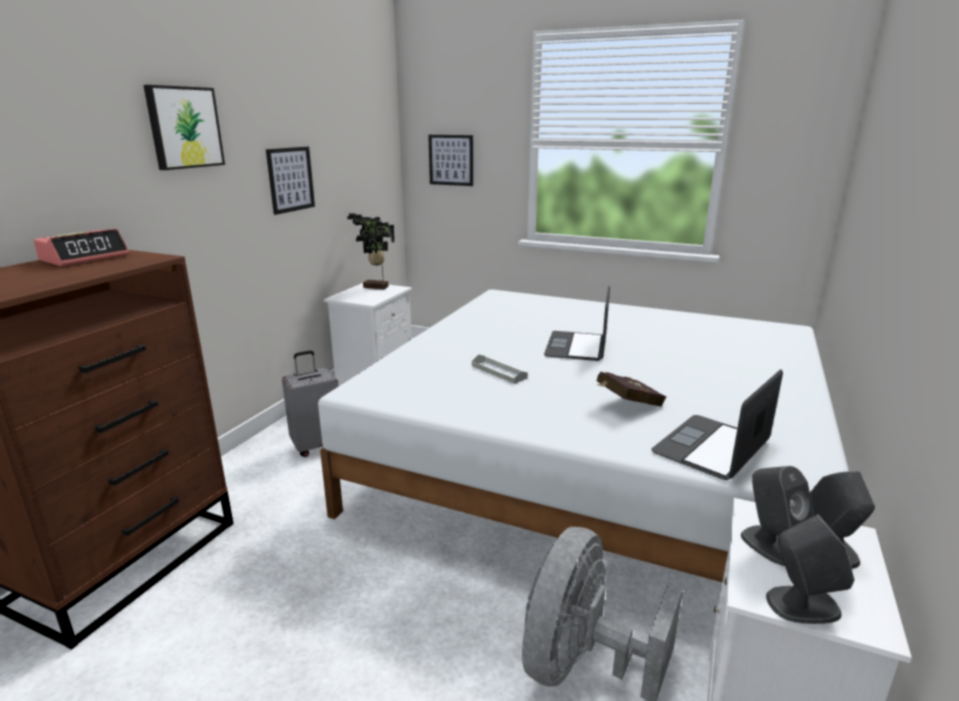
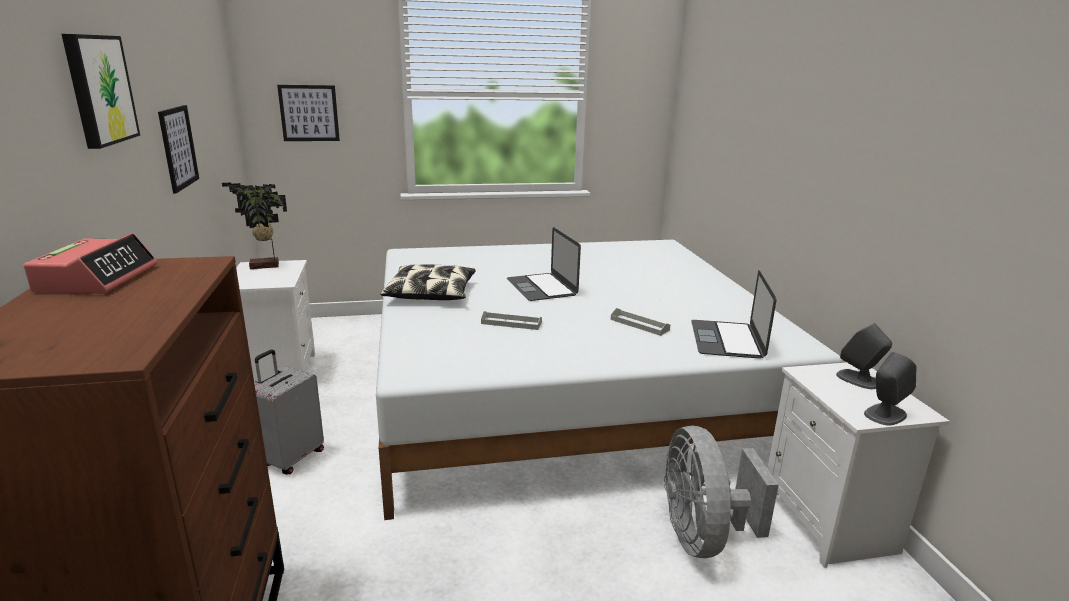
camera: 35 degrees left, 0 degrees up
red book [597,372,666,407] -> grey tray [611,308,670,336]
grey speaker [741,466,814,566] -> none
none -> pillow [380,264,476,300]

